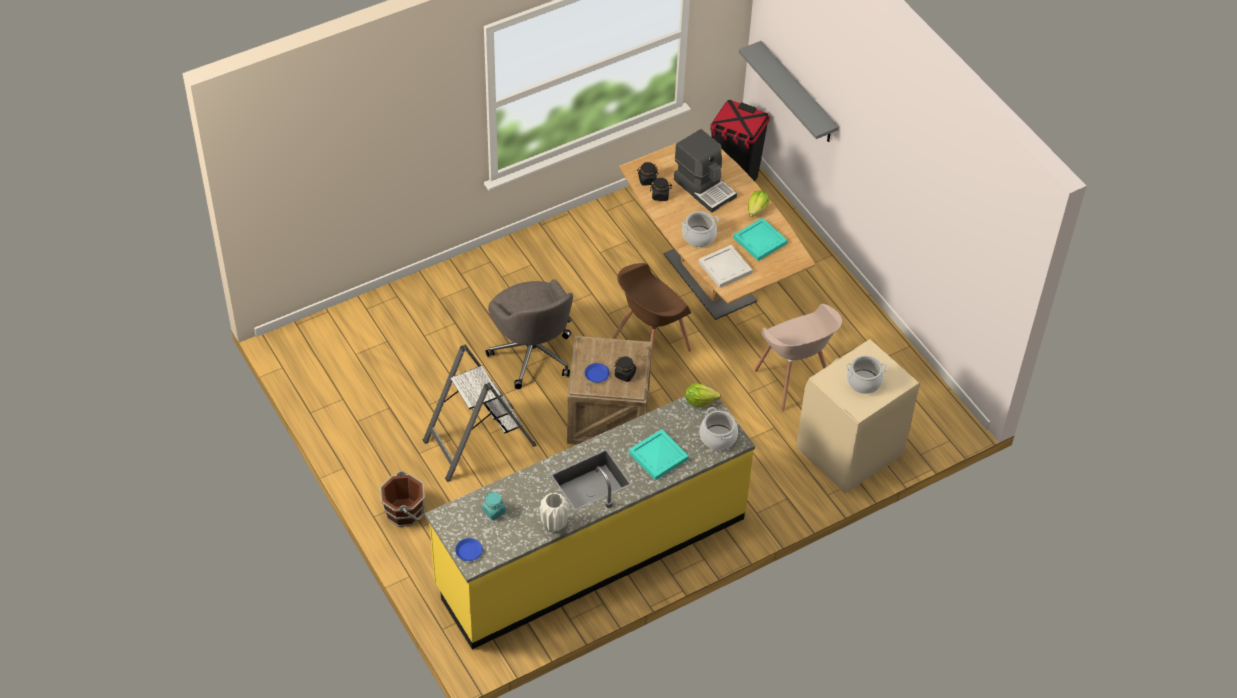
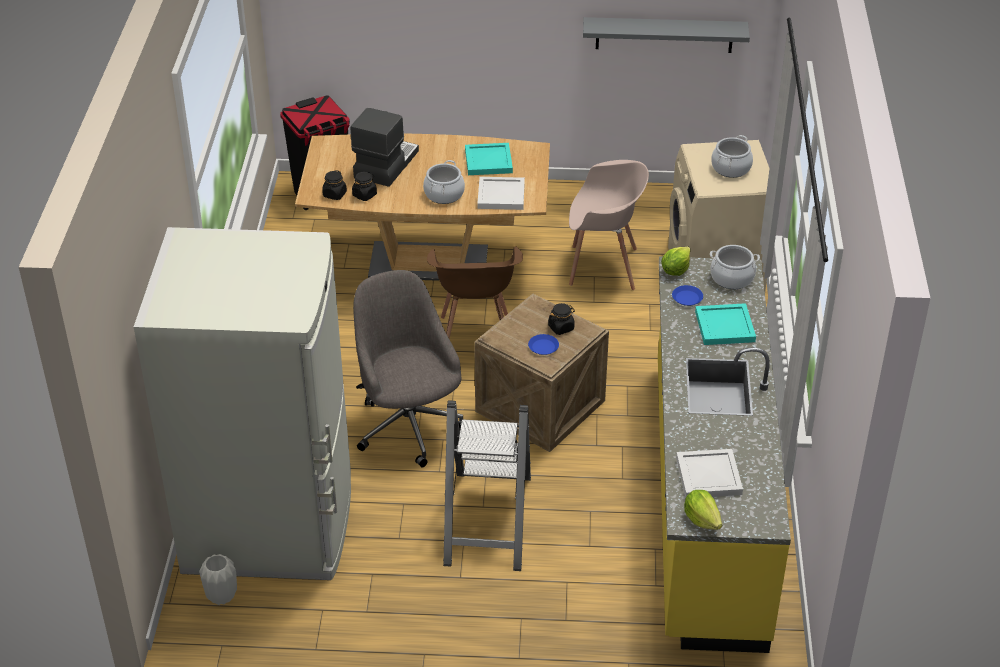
camera: 55 degrees left, 10 degrees down
brown bucket [380,471,425,527] -> none
blue plate [455,538,483,561] -> blue plate moved to [672,285,703,306]
turquoise jar [482,491,506,520] -> white tray [676,449,743,498]
grey office chair [486,279,573,389] -> grey office chair turned 120 degrees counterclockwise [353,270,463,467]
white vase [540,493,569,532] -> white vase moved to [199,554,237,605]
coffee machine [674,129,737,213] -> coffee machine turned 60 degrees counterclockwise [350,108,419,187]
grey shelf [739,41,839,142] -> grey shelf moved to [583,17,750,53]
lettuce [748,190,769,217] -> lettuce moved to [684,490,722,530]
none -> white fridge [134,227,351,580]

